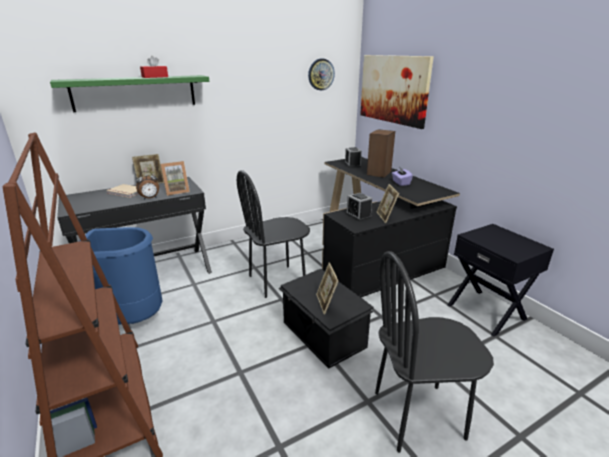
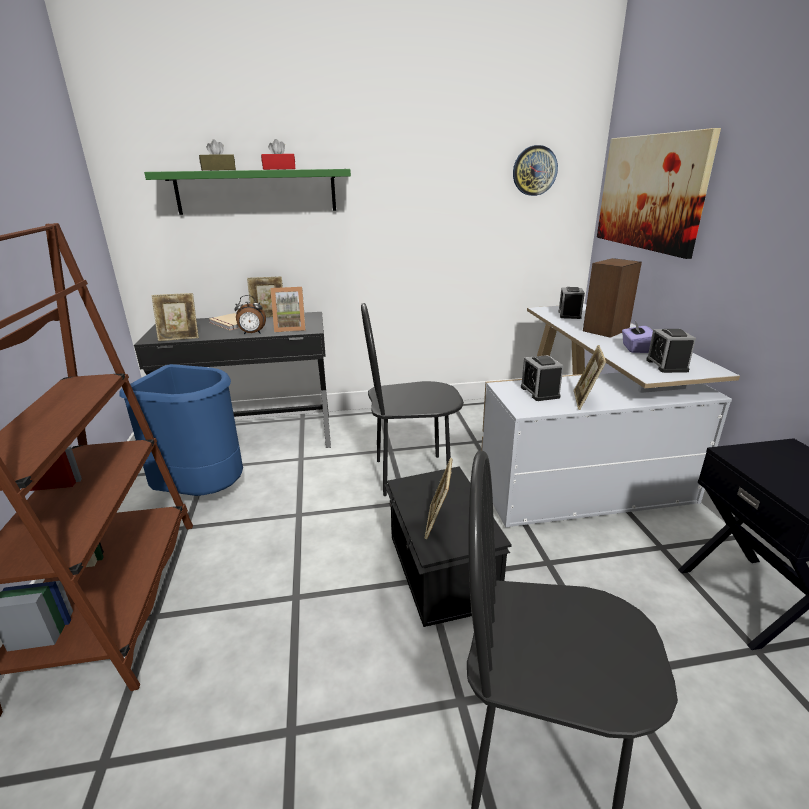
camera: 20 degrees right, 0 degrees up
black desk [322,157,460,297] -> white desk [481,304,740,528]
none -> picture frame [152,293,199,341]
none -> brown tissue box [199,140,236,171]
none -> alarm clock [646,329,696,373]

